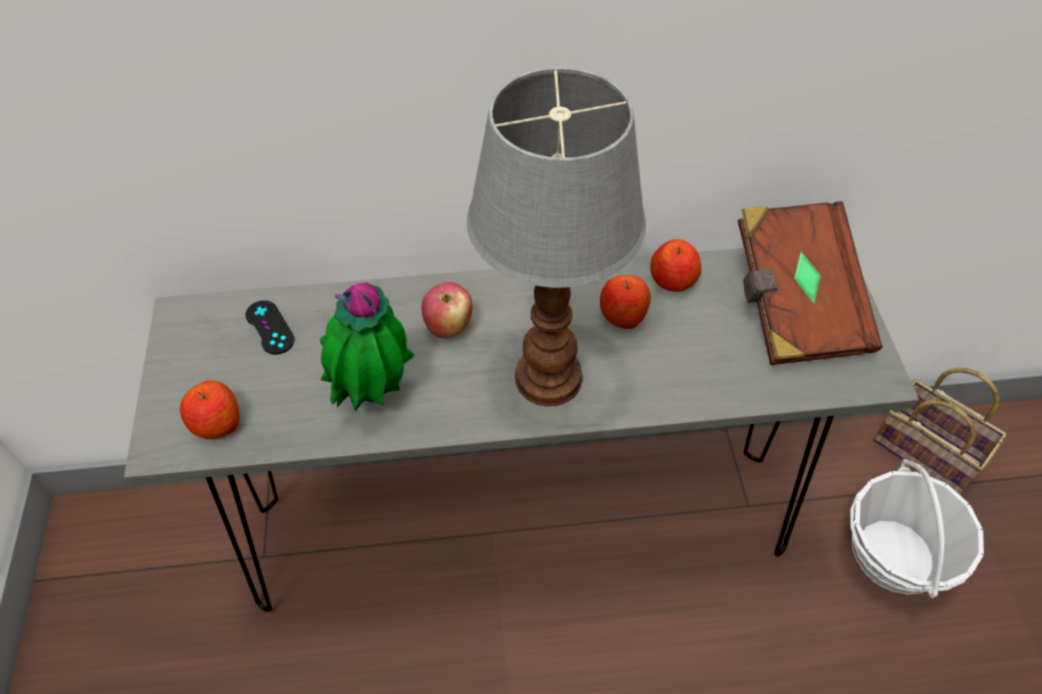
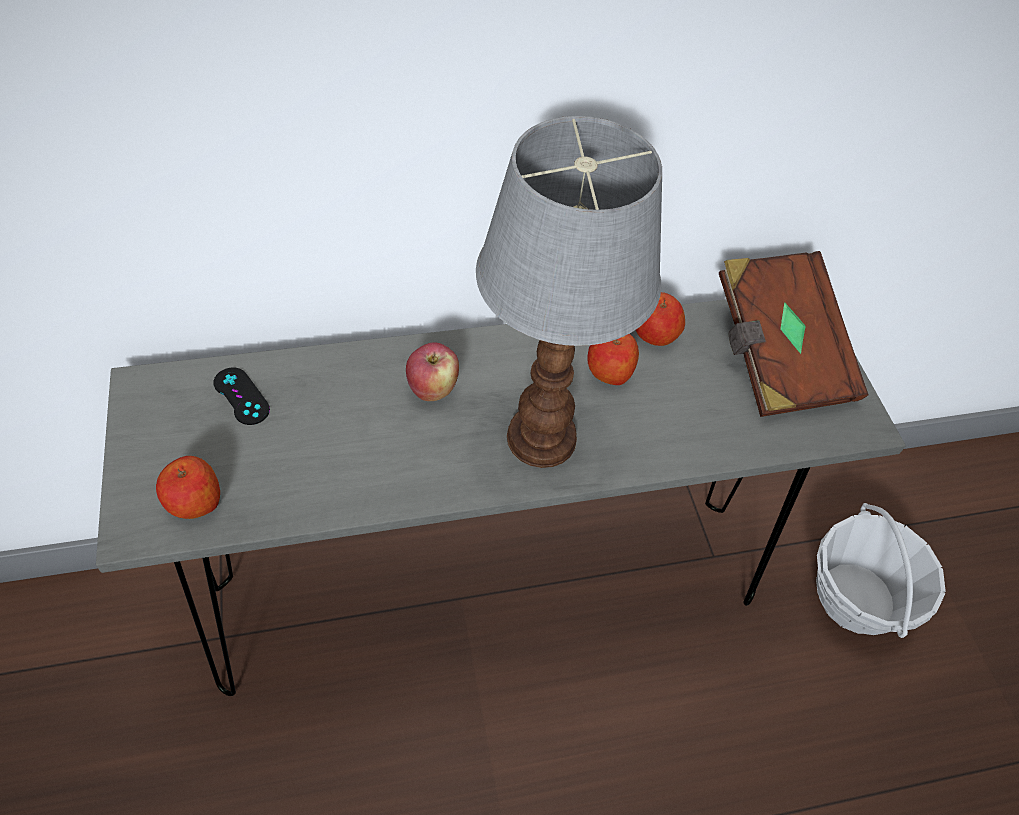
camera: 10 degrees left, 0 degrees up
potted plant [320,282,414,412] -> none
basket [873,368,1007,495] -> none

